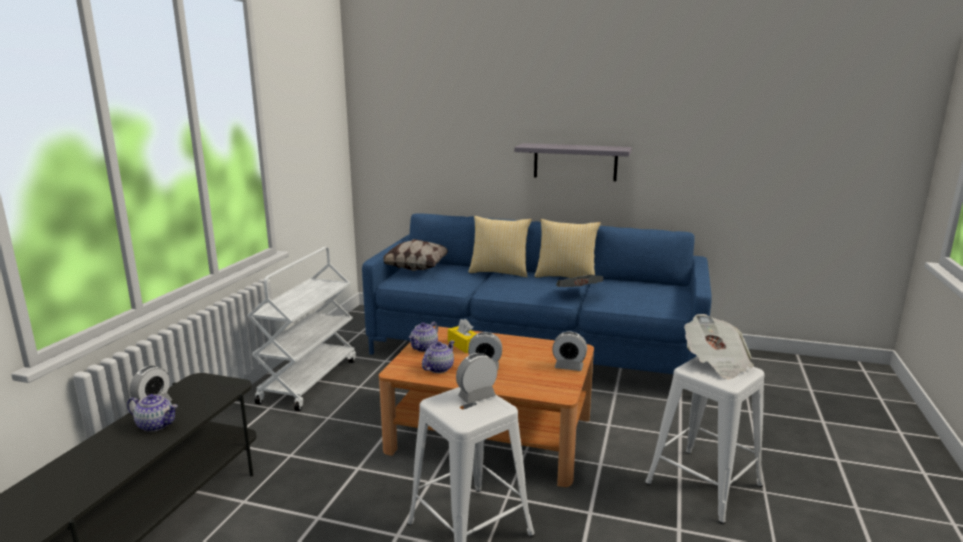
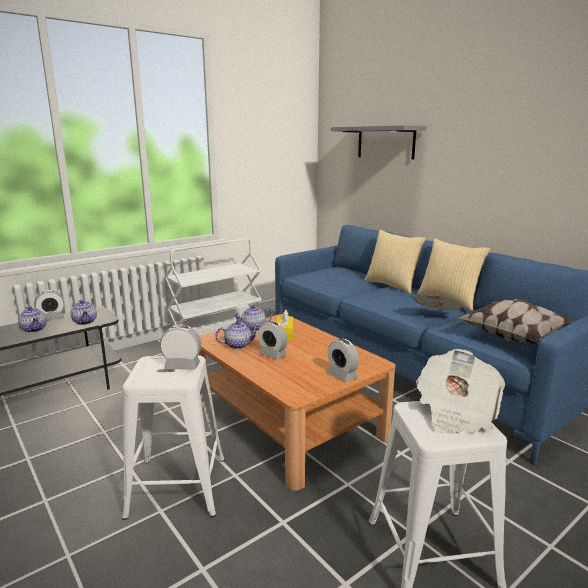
camera: 35 degrees right, 0 degrees up
pillow [383,239,448,271] -> pillow moved to [459,299,574,344]
grey shelf [514,143,632,181] -> grey shelf moved to [331,125,426,159]
none -> teapot [71,300,97,325]

